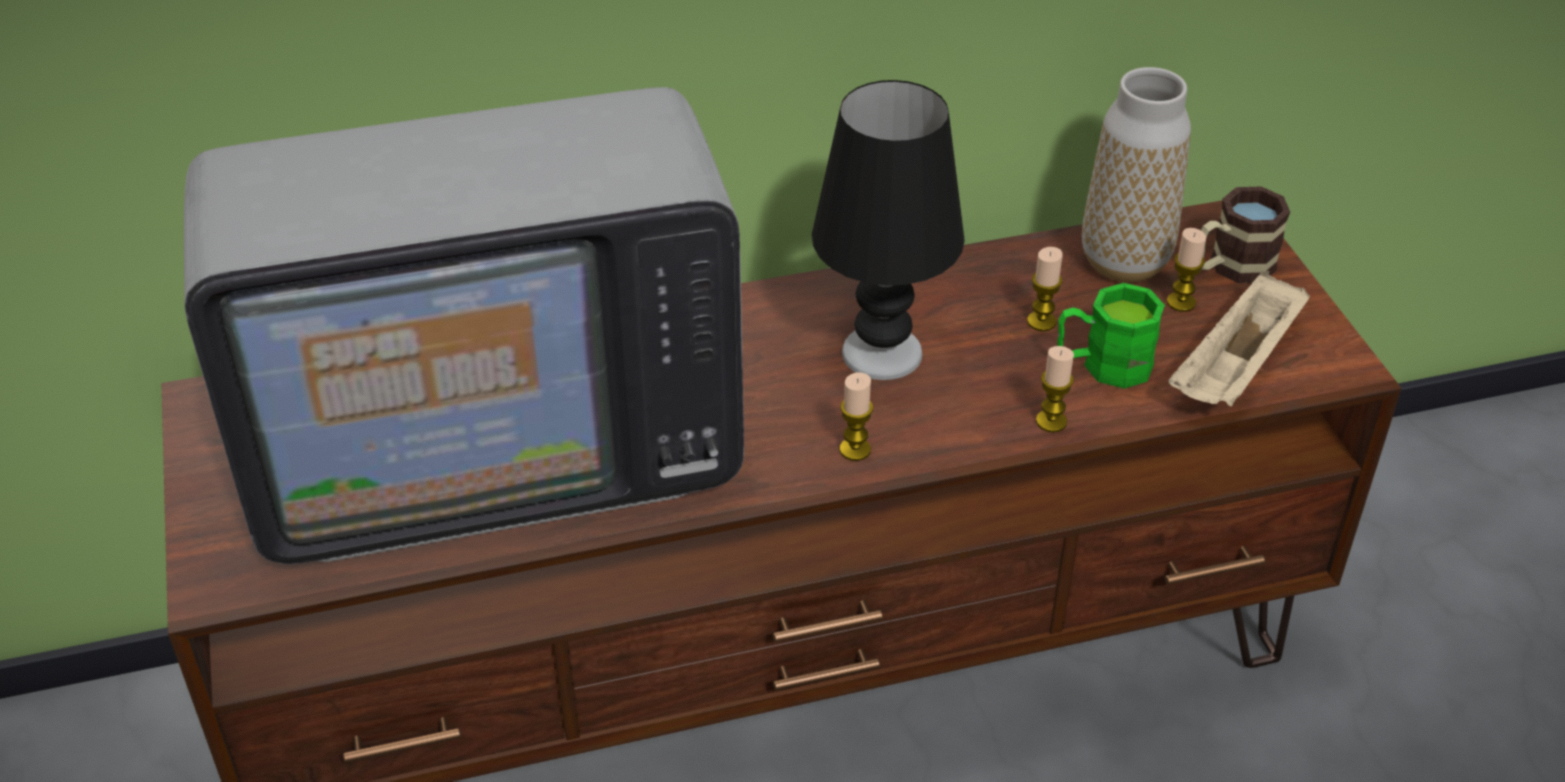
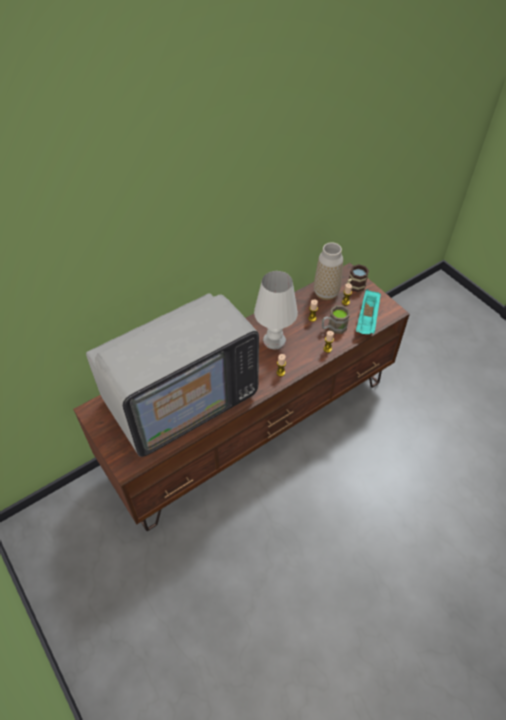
camera: 20 degrees left, 10 degrees up
black table lamp [812,80,965,380] -> white table lamp [254,271,298,349]
green mug [1057,283,1165,389] -> brown mug [322,305,350,334]
beige tray [1168,271,1310,406] -> turquoise tray [356,289,381,334]

